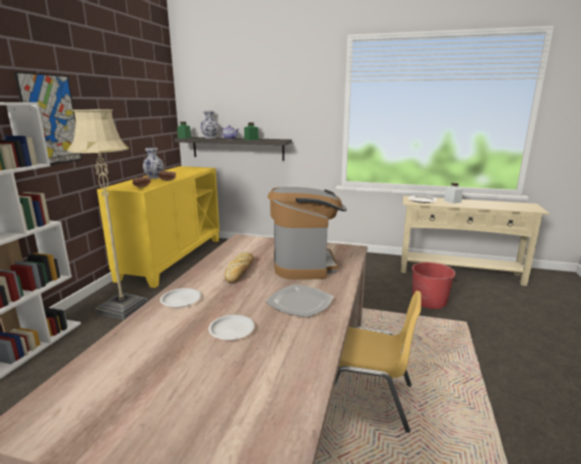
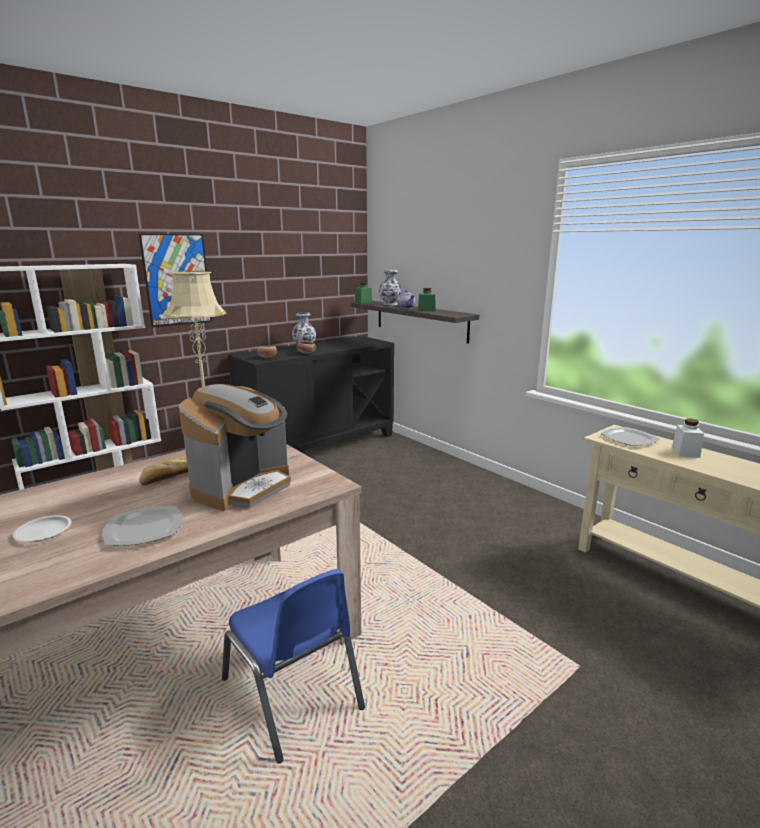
camera: 35 degrees right, 0 degrees up
yellow cabinet [97,166,219,288] -> black cabinet [228,336,394,451]
white plate [160,288,201,308] -> none
yellow chair [334,291,421,433] -> blue chair [222,569,365,763]
red bucket [412,262,457,309] -> none

